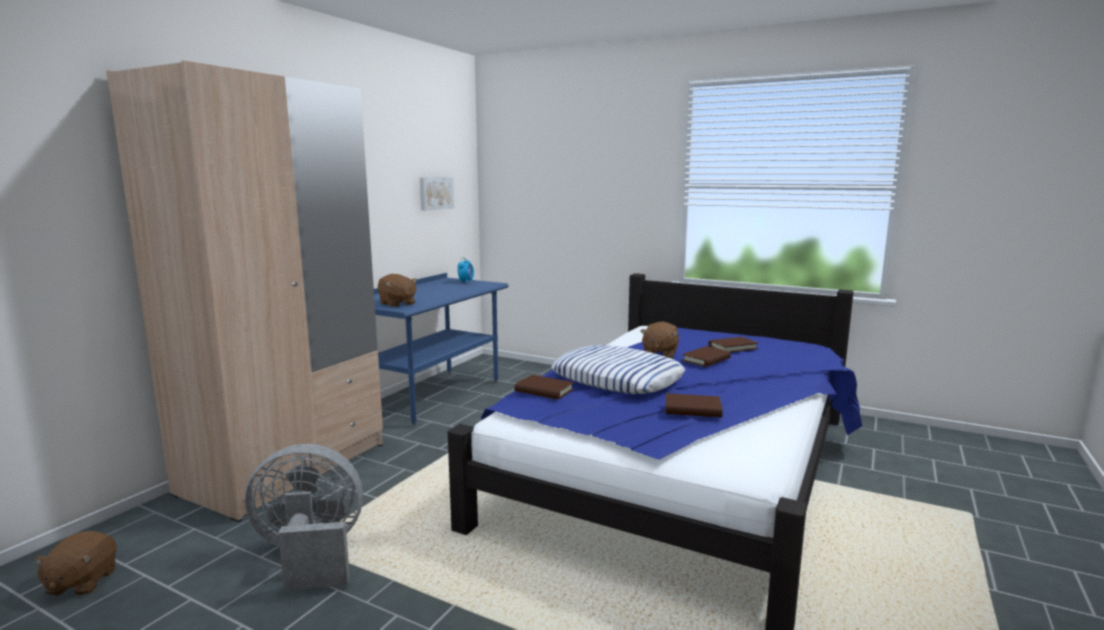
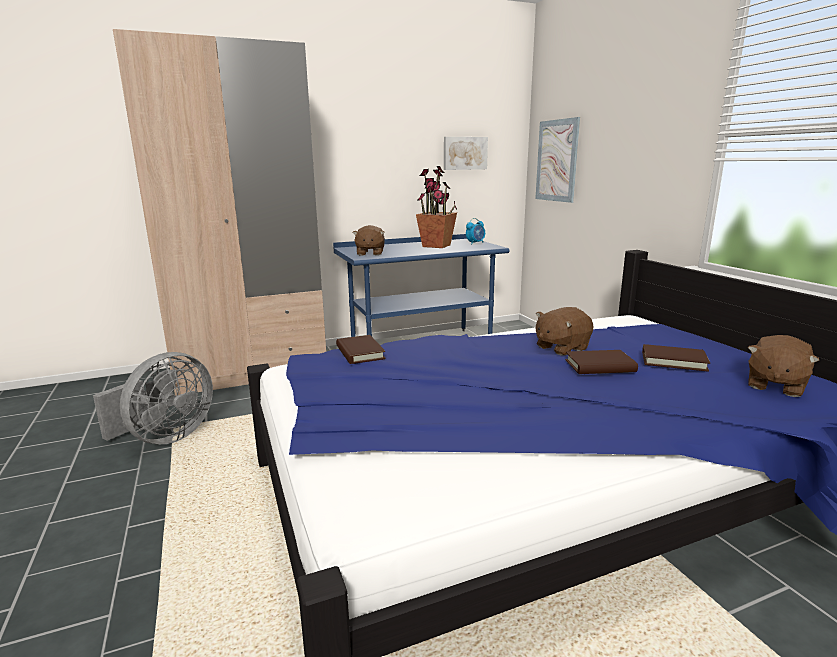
camera: 40 degrees right, 5 degrees up
brown plush toy [33,531,117,596] -> brown plush toy moved to [748,335,820,397]
grey fan [245,444,363,591] -> grey fan turned 90 degrees clockwise [93,352,213,444]
pillow [551,345,685,394] -> none
brown book [666,393,723,417] -> none
none -> potted plant [416,166,457,248]
none -> picture [535,117,580,203]

